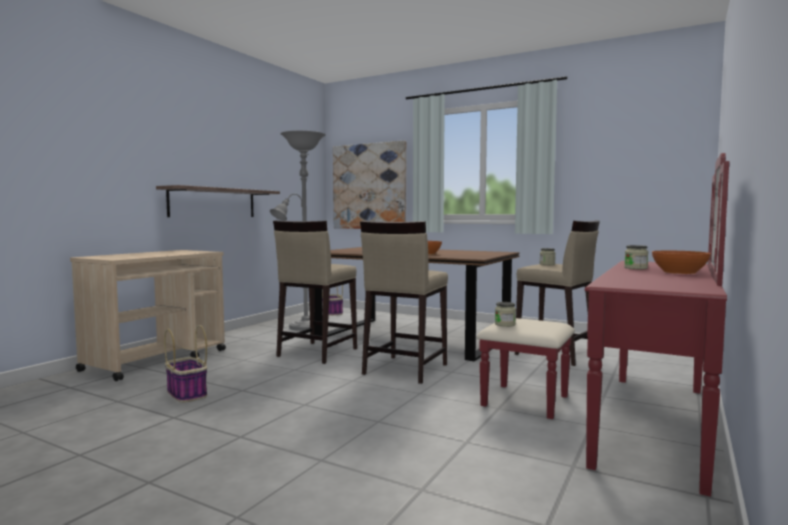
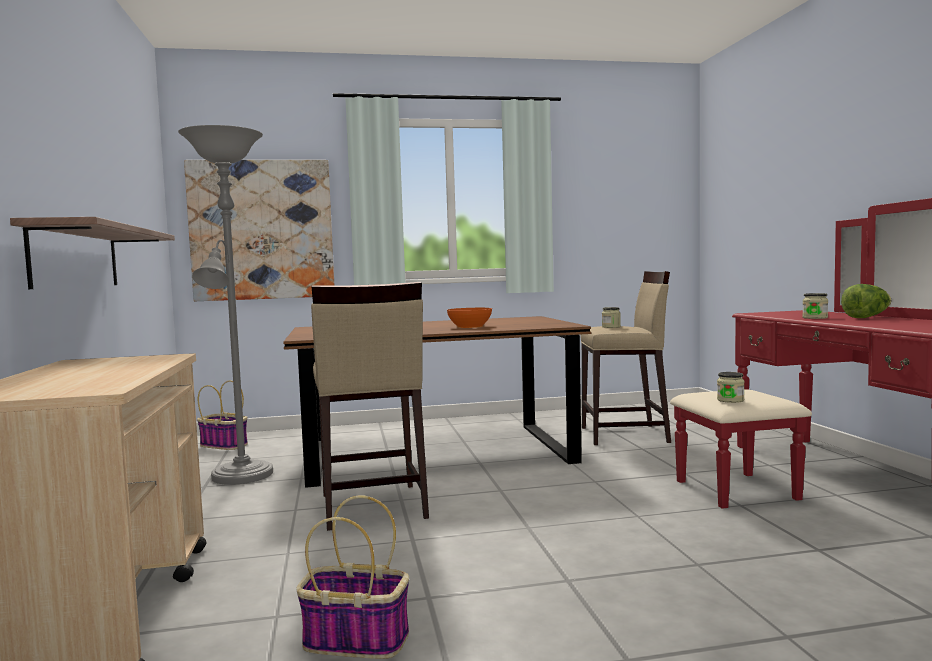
camera: 40 degrees left, 0 degrees up
beige stool [360,221,448,384] -> none
orange bowl [652,251,711,274] -> lettuce [841,284,891,318]

